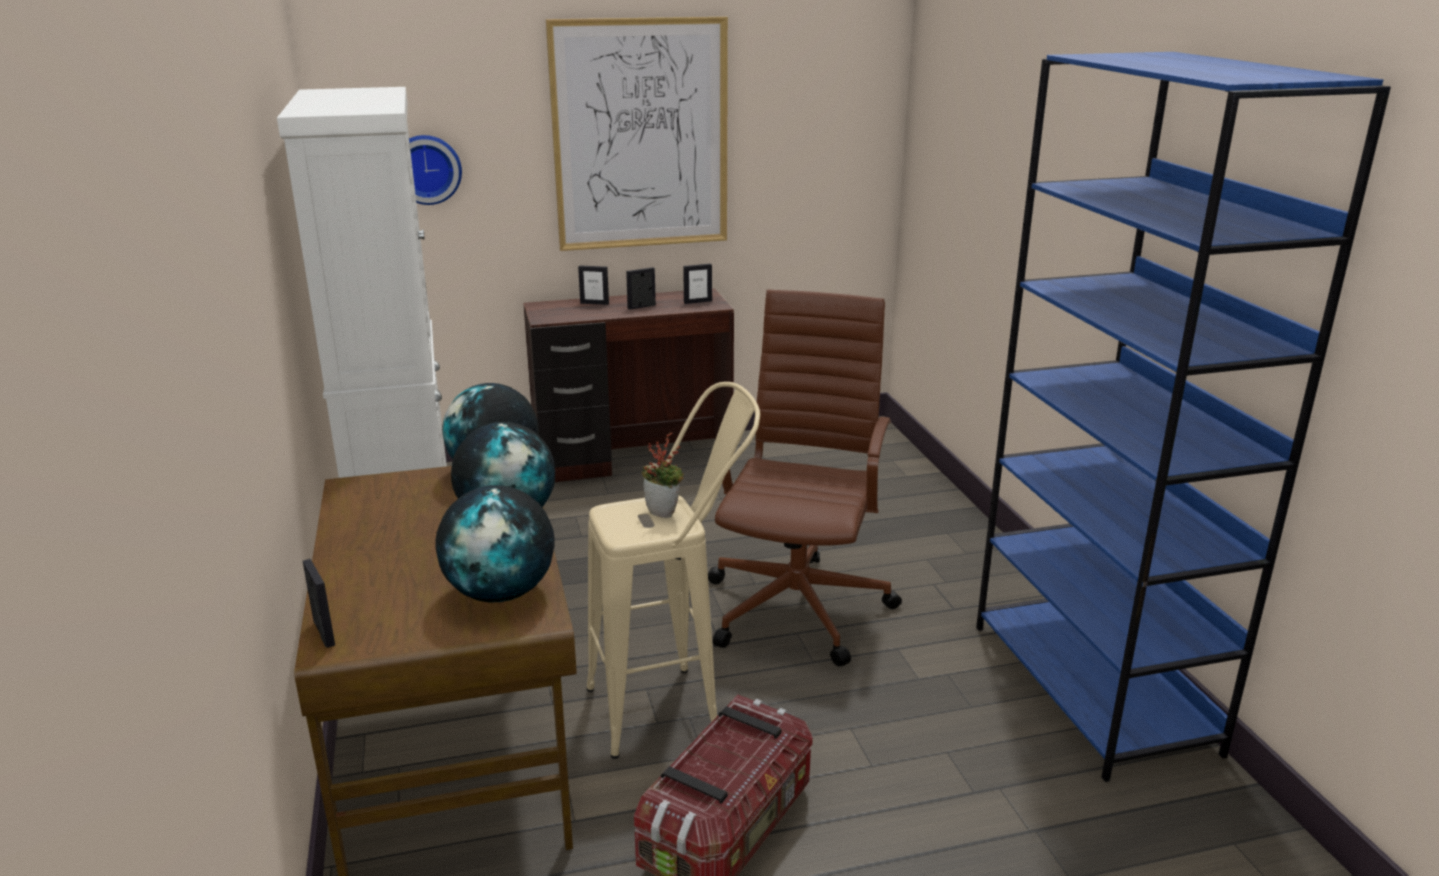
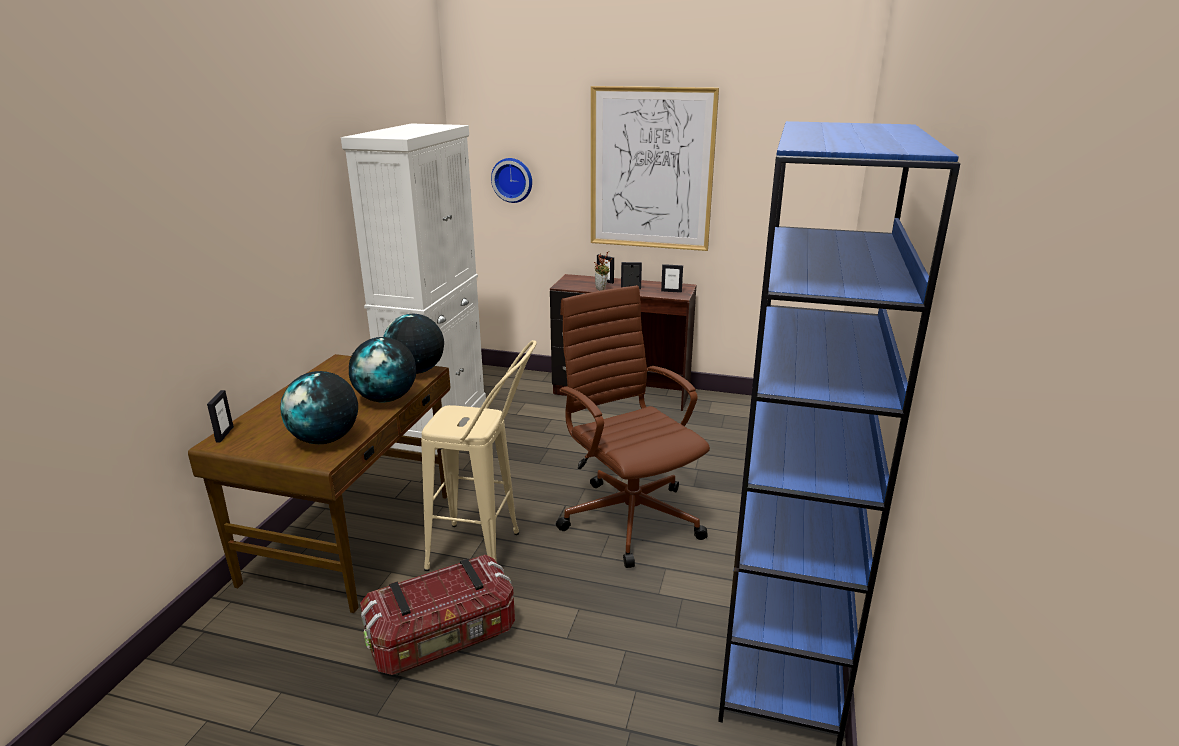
camera: 30 degrees right, 0 degrees up
potted plant [641,433,684,518] -> potted plant moved to [594,251,612,291]
brown office chair [708,289,902,666] -> brown office chair turned 75 degrees counterclockwise [556,285,710,568]

